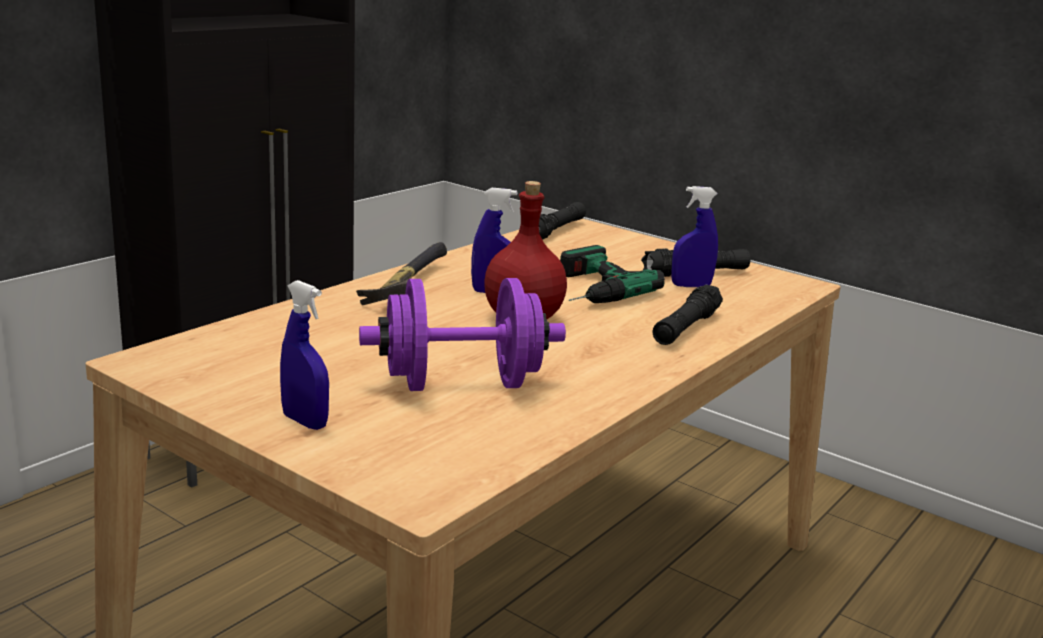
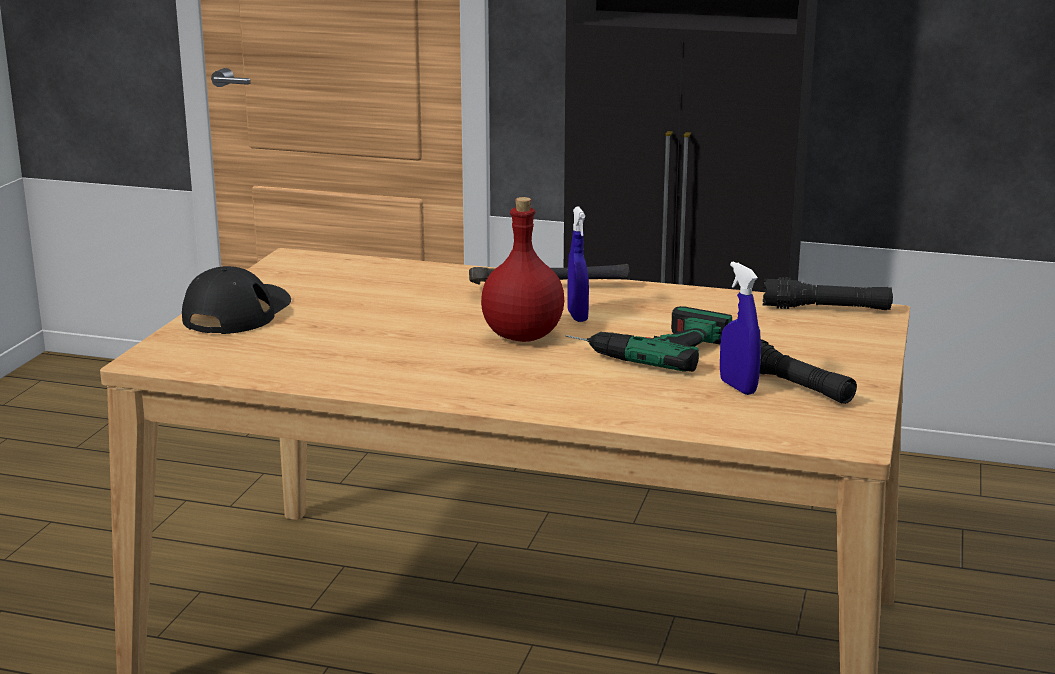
camera: 70 degrees right, 0 degrees up
blue spray bottle [280,280,329,430] -> black cap [182,266,291,334]
purple dumbbell [359,278,566,391] -> none
black flashlight [653,285,723,345] -> none

